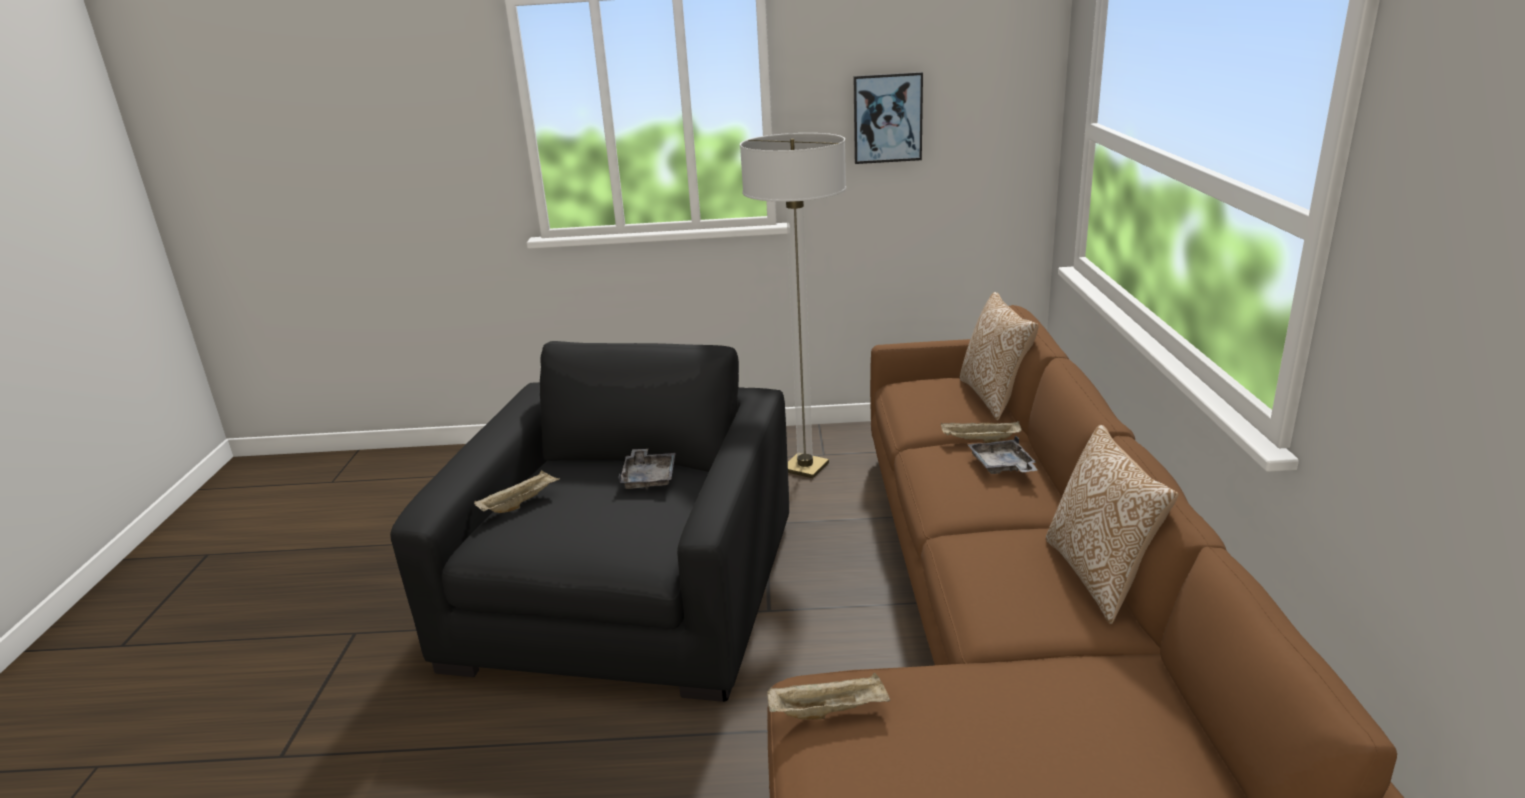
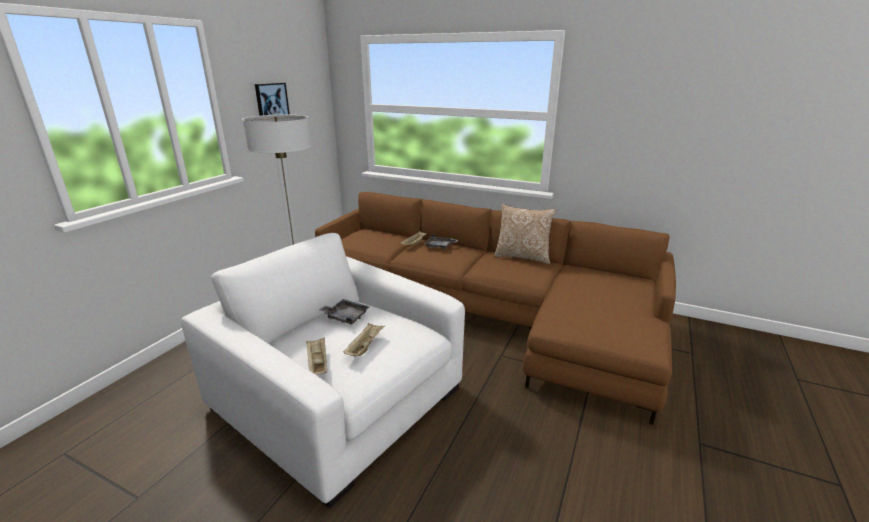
camera: 65 degrees left, 0 degrees up
black armchair [390,341,789,702] -> white armchair [181,233,465,508]
beige tray [767,673,890,720] -> beige tray moved to [343,323,385,357]
pillow [960,292,1038,421] -> none

